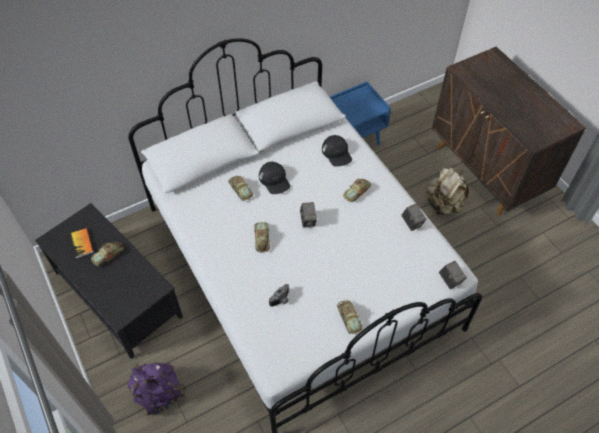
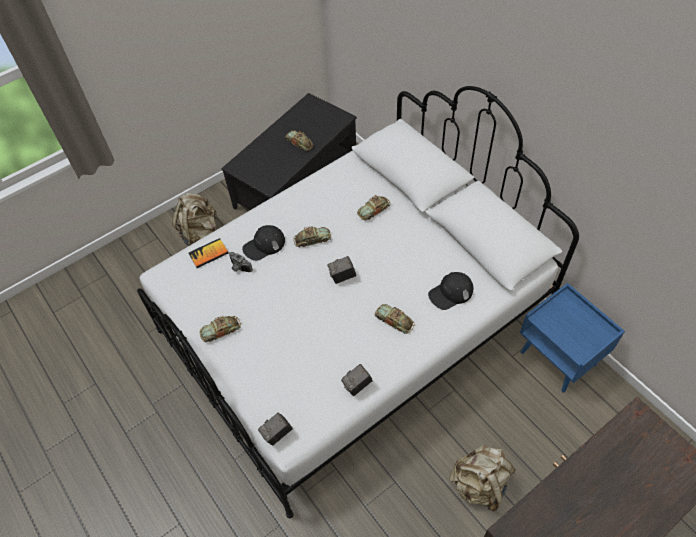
camera: 85 degrees right, 0 degrees up
book [69,228,94,258] -> book moved to [189,238,229,268]
purple backpack [128,362,186,416] -> beige backpack [172,193,218,246]
black cap [259,162,290,194] -> black cap moved to [242,225,285,261]

